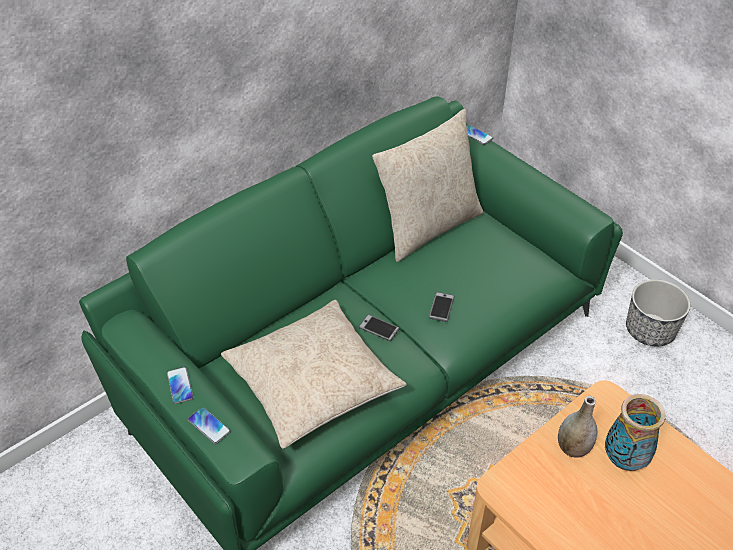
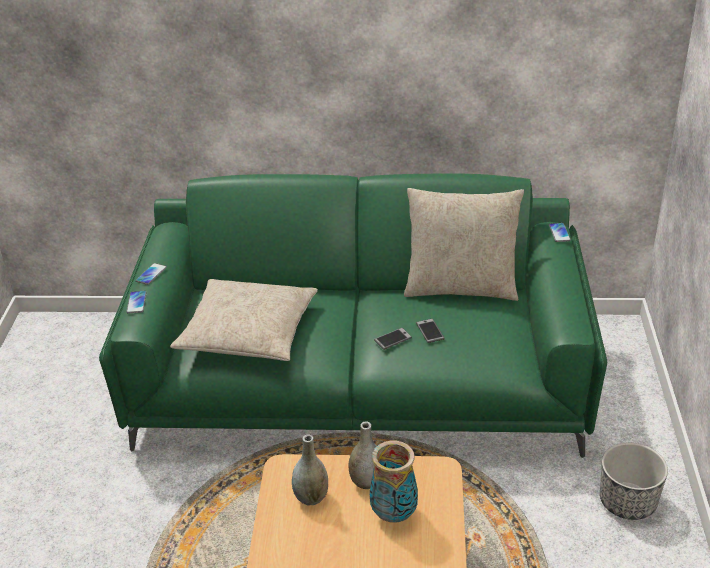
camera: 45 degrees right, 10 degrees down
phone [359,314,400,341] -> phone moved to [416,319,445,343]
none -> grey vase [292,435,328,506]

